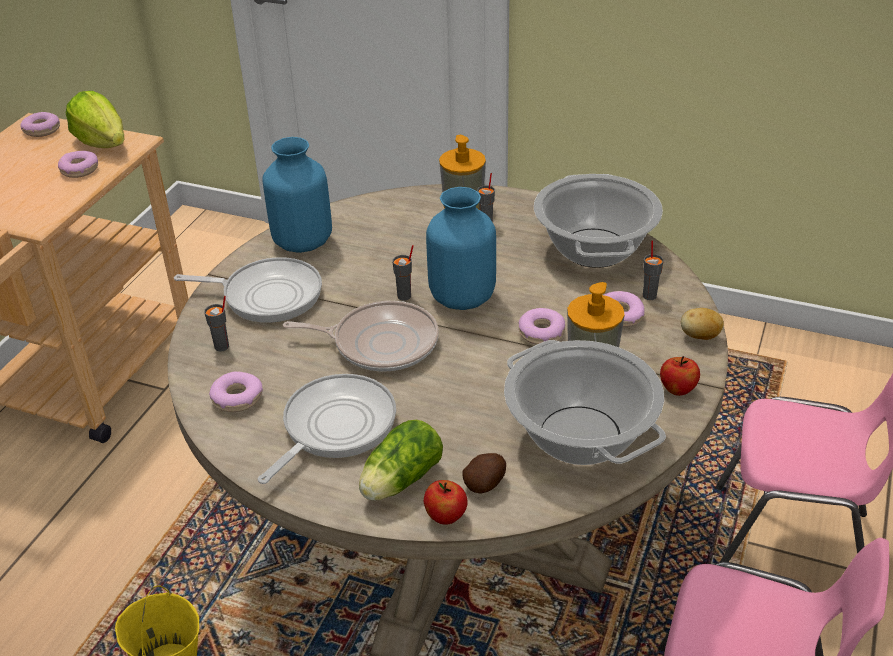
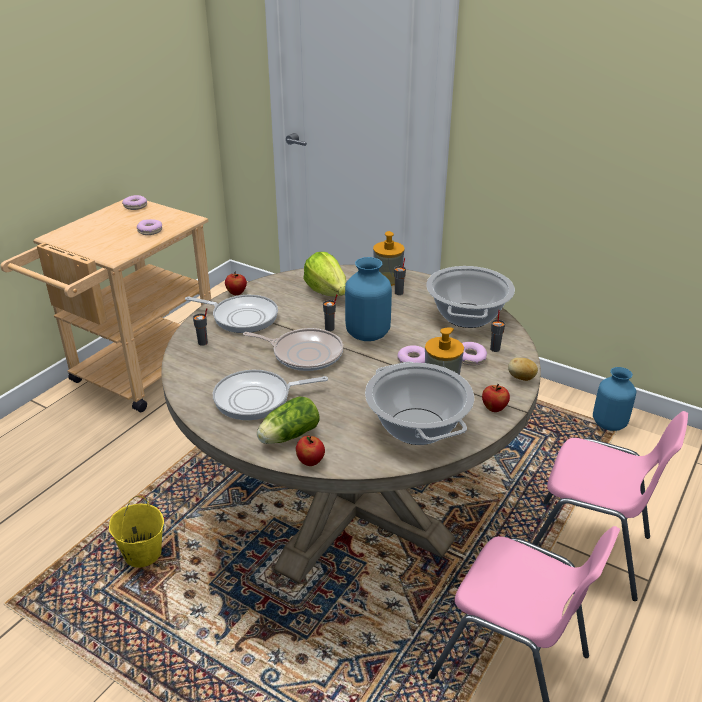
camera: 10 degrees right, 5 degrees down
lettuce [66,91,125,148] -> lettuce moved to [303,252,346,296]
donut [209,371,263,412] -> none
frying pan [257,374,396,484] -> frying pan turned 150 degrees counterclockwise [213,370,328,420]
blue vase [262,137,332,253] -> blue vase moved to [593,367,636,431]
potato [463,453,506,493] -> none
none -> apple [225,271,247,295]

